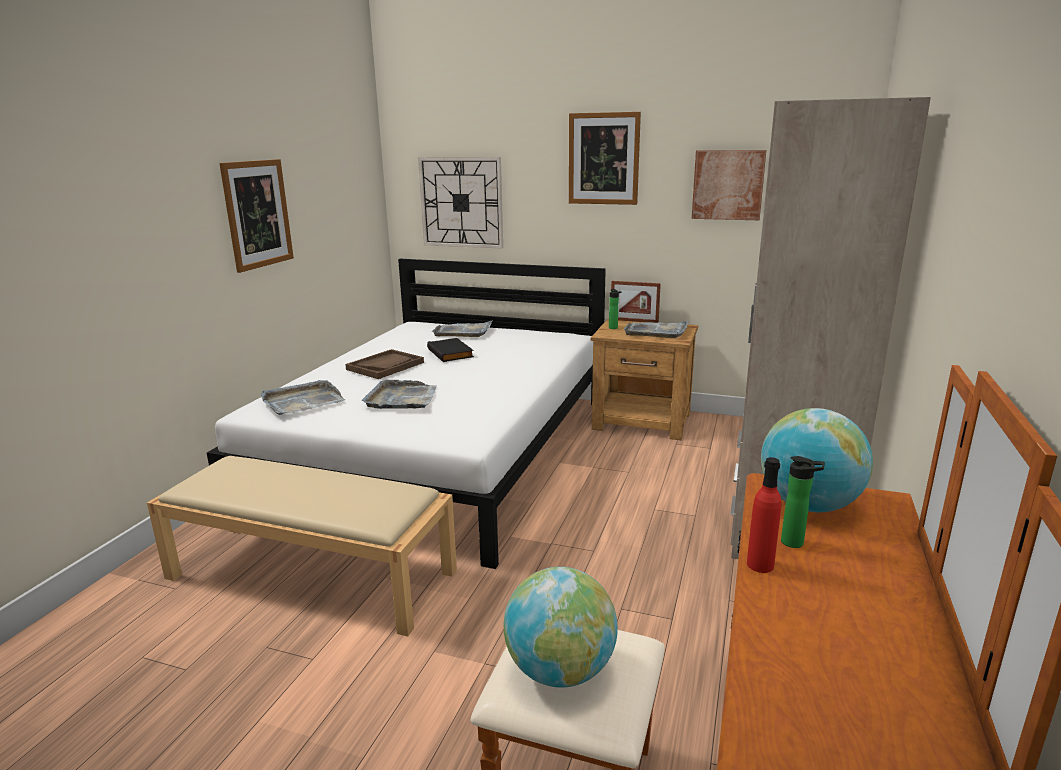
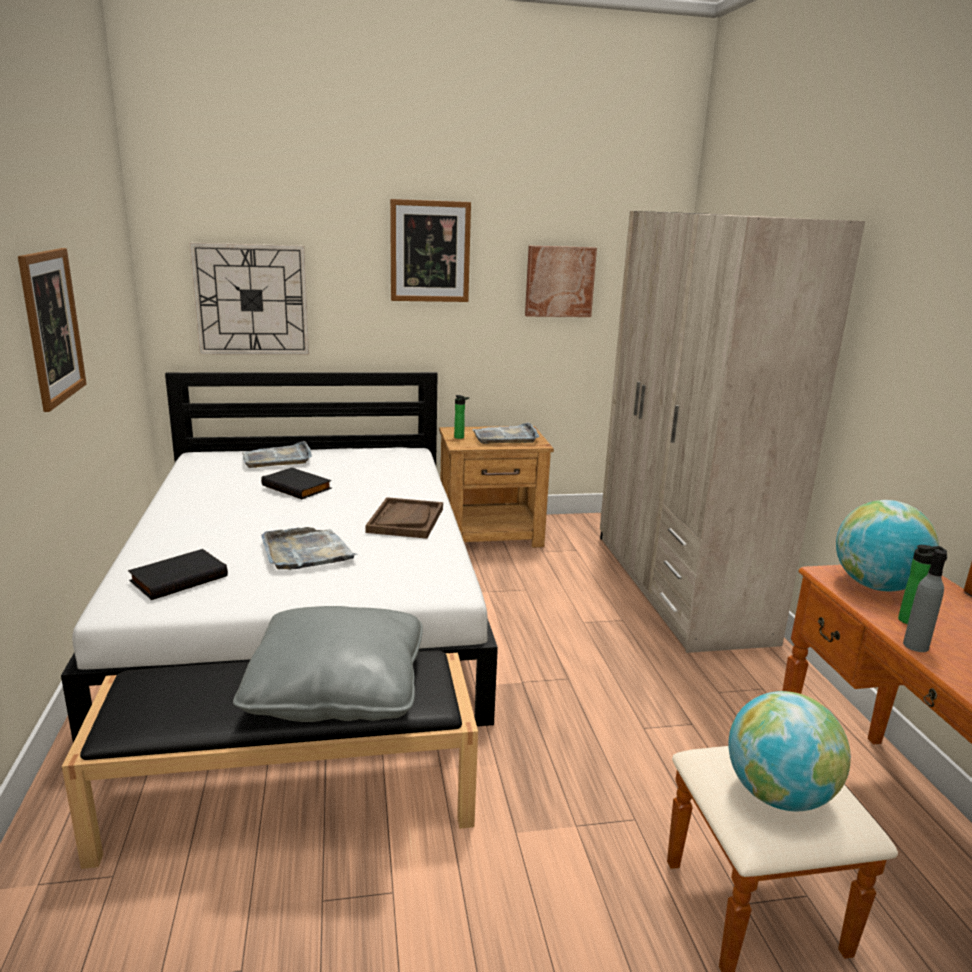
camera: 30 degrees left, 0 degrees up
beige bench [147,456,457,636] -> black bench [62,650,478,869]
grey tray [260,380,345,415] -> black book [128,549,228,600]
brown tray [345,349,424,379] -> brown tray moved to [365,497,443,539]
picture frame [611,281,661,323] -> none
red bottle [747,457,781,573] -> grey bottle [903,550,947,652]
none -> grey pillow [233,606,423,722]

